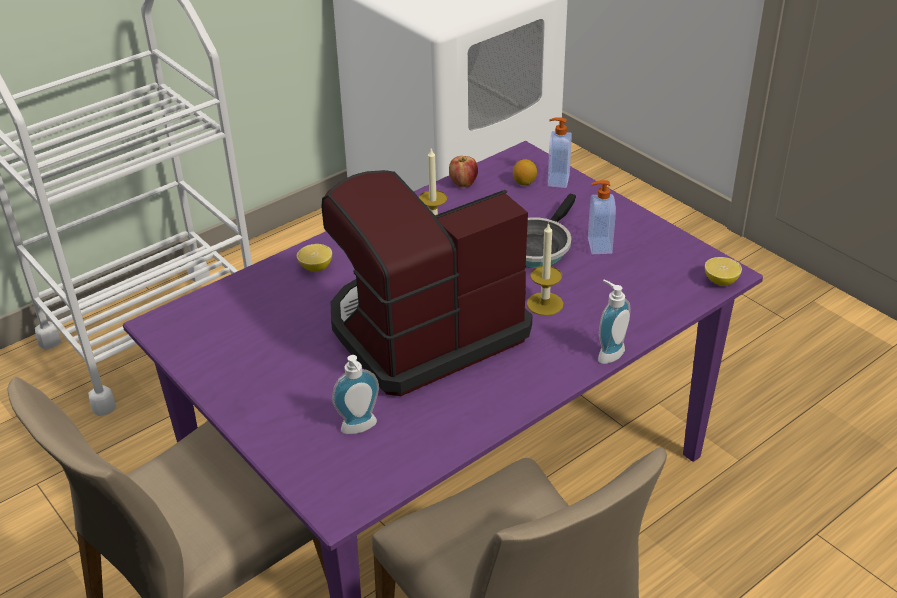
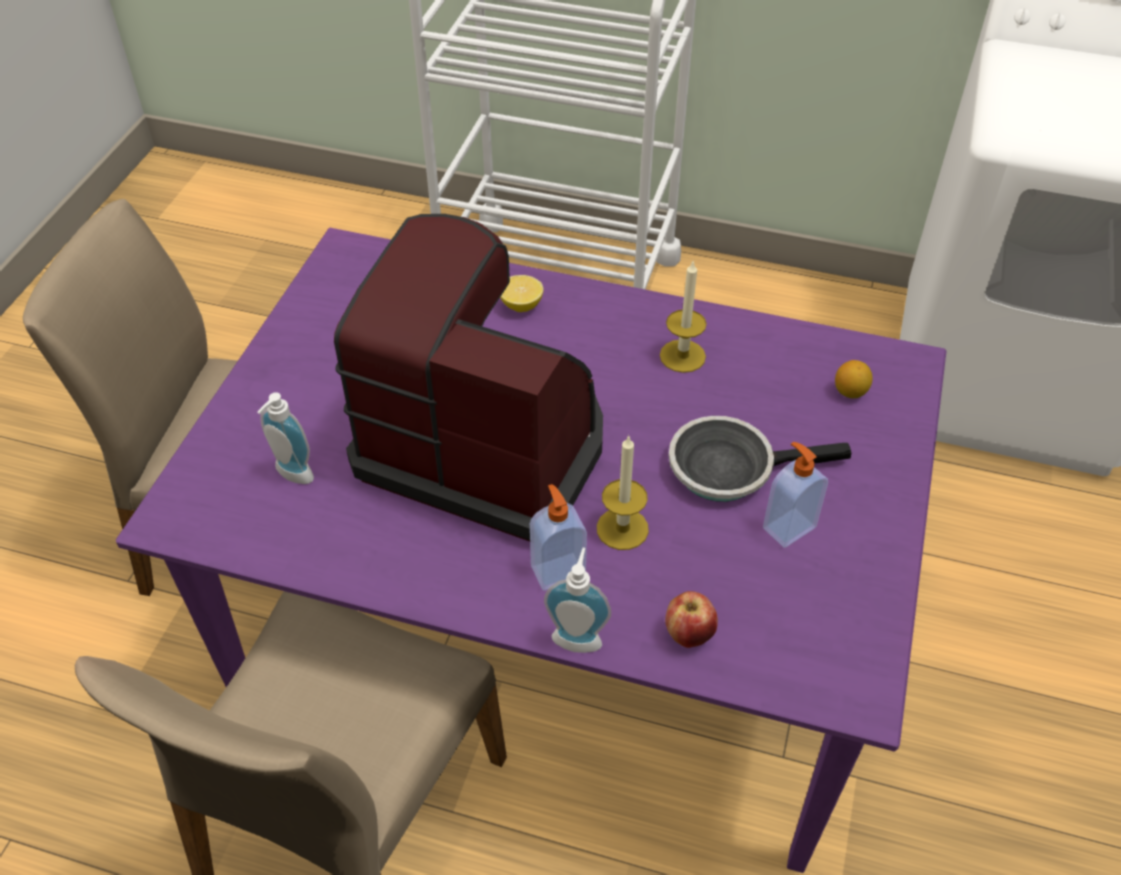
camera: 55 degrees right, 10 degrees up
apple [449,156,478,187] -> apple moved to [665,591,718,648]
soap dispenser [548,117,572,188] -> soap dispenser moved to [530,484,587,591]
lemon [705,257,742,286] -> none

